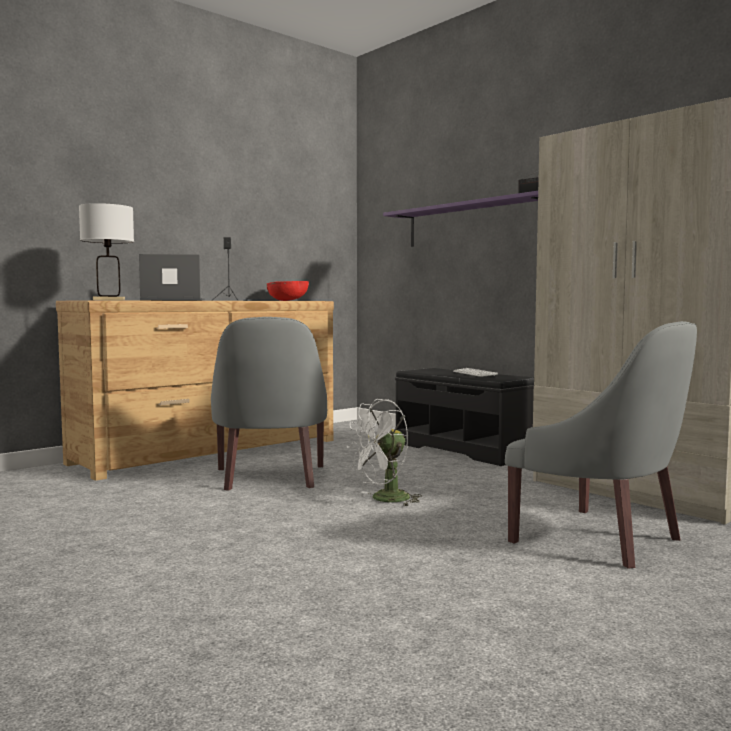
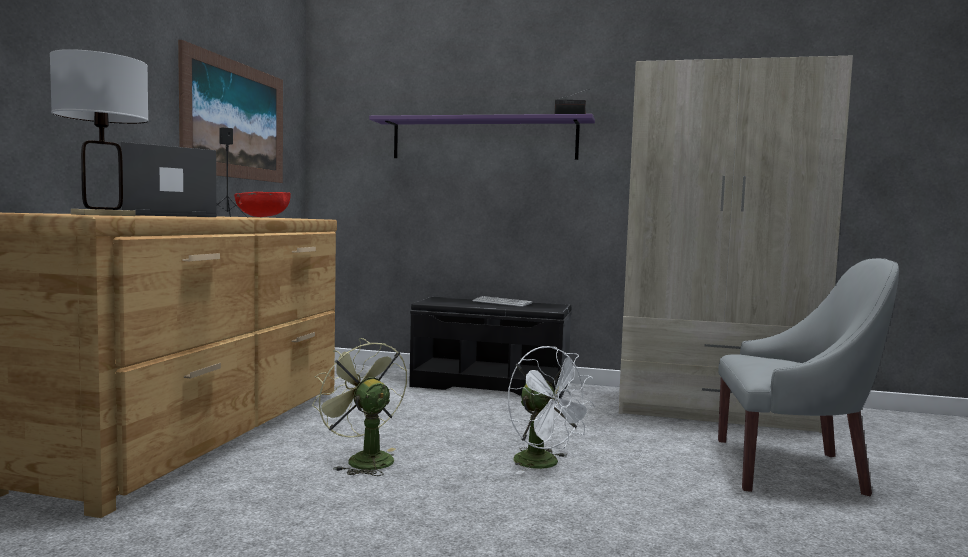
camera: 35 degrees left, 0 degrees up
grey armchair [211,317,327,491] -> green fan [312,338,407,476]
white fan [346,399,422,506] -> white fan turned 60 degrees counterclockwise [508,346,595,474]
none -> picture [178,40,283,183]

